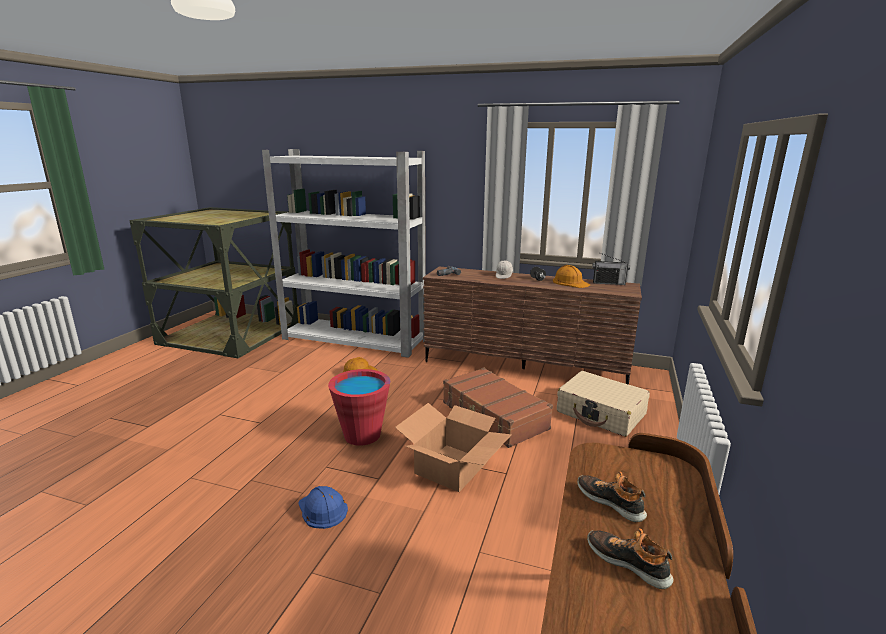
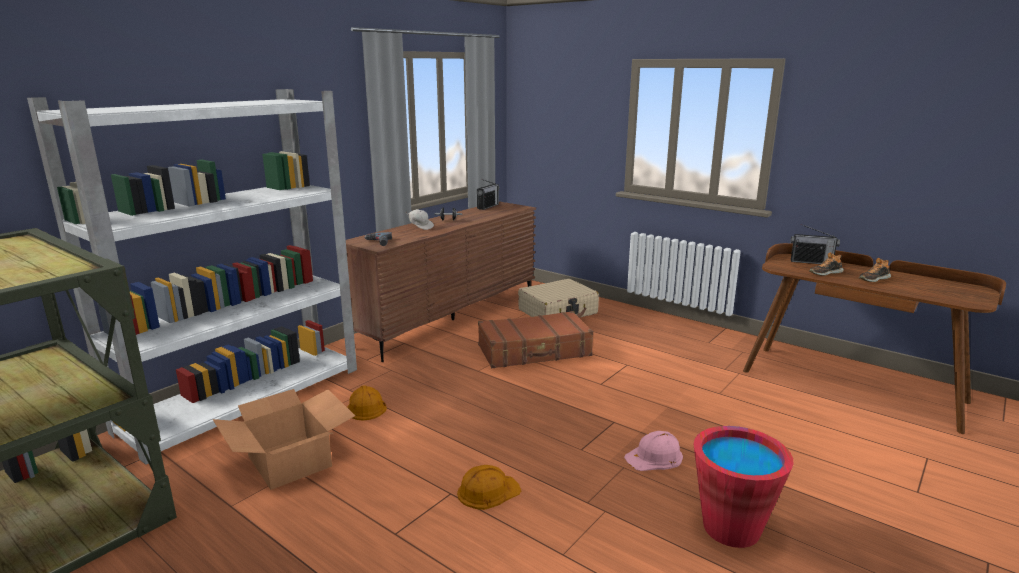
camera: 70 degrees left, 0 degrees up
blue hard hat [298,486,348,529] -> pink hard hat [624,431,683,471]
red bucket [328,369,390,446] -> red bucket moved to [693,426,794,548]
cardboard box [395,403,512,492] -> cardboard box moved to [213,389,355,490]
orange hard hat [553,265,590,288] -> orange hard hat moved to [457,465,521,510]
none -> radio [790,224,840,264]

